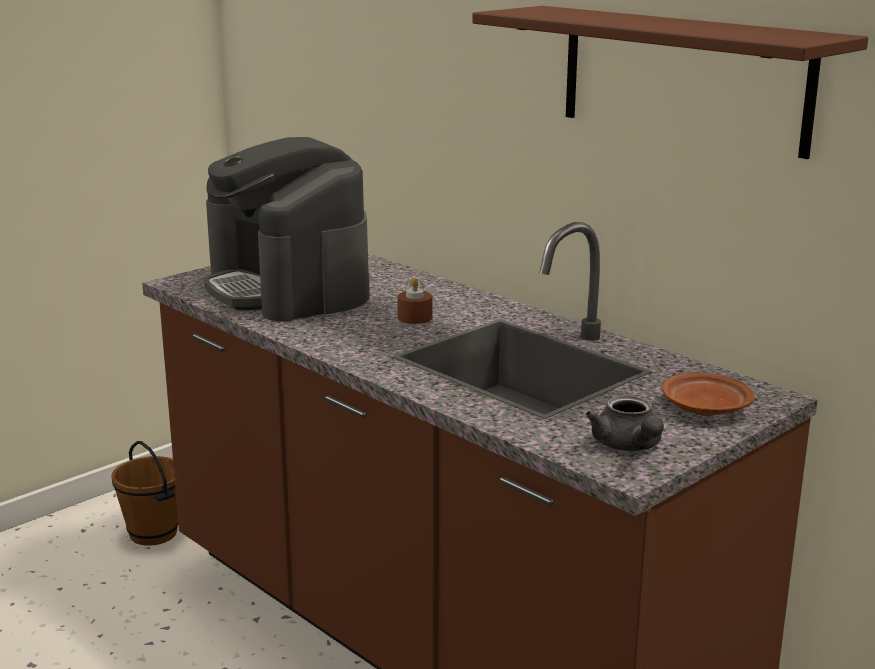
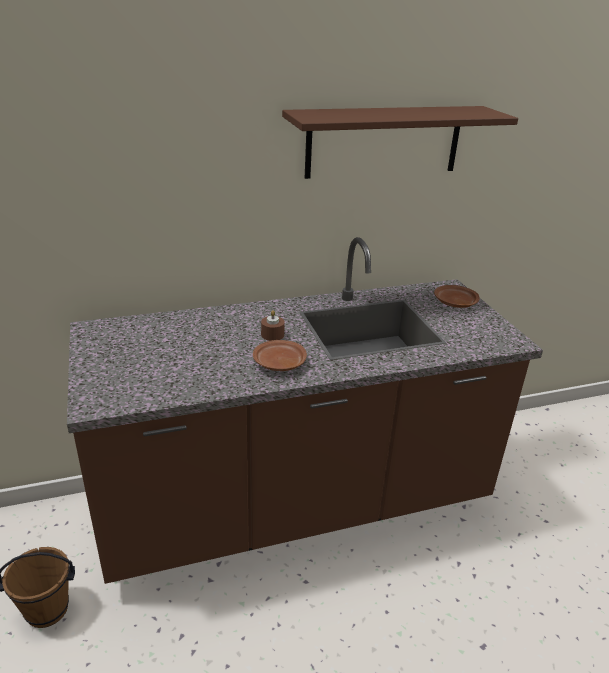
camera: 65 degrees left, 10 degrees up
coffee machine [204,137,369,321] -> none
grey teapot [586,395,664,451] -> none
none -> brown plate [253,340,307,371]

